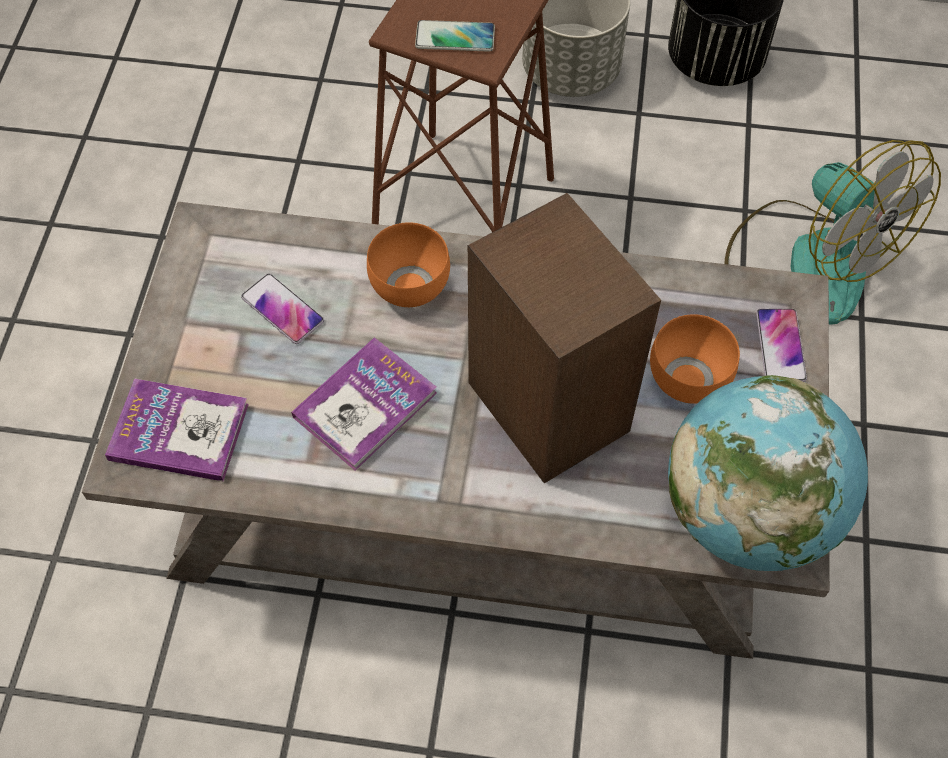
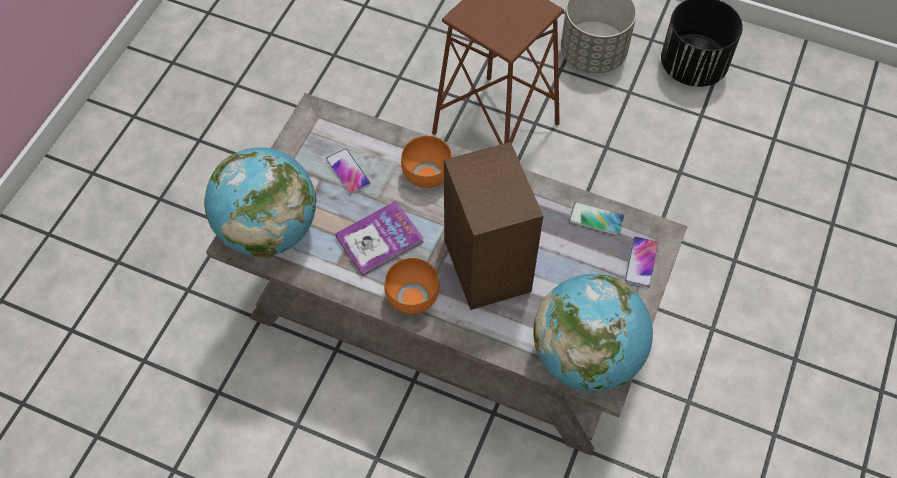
camera: 15 degrees right, 0 degrees up
book [105,378,249,481] -> globe [204,147,316,257]
phone [415,20,495,52] -> phone moved to [569,202,625,235]
orange bowl [650,314,740,404] -> orange bowl moved to [384,258,439,314]
fan [724,140,941,324] -> none

